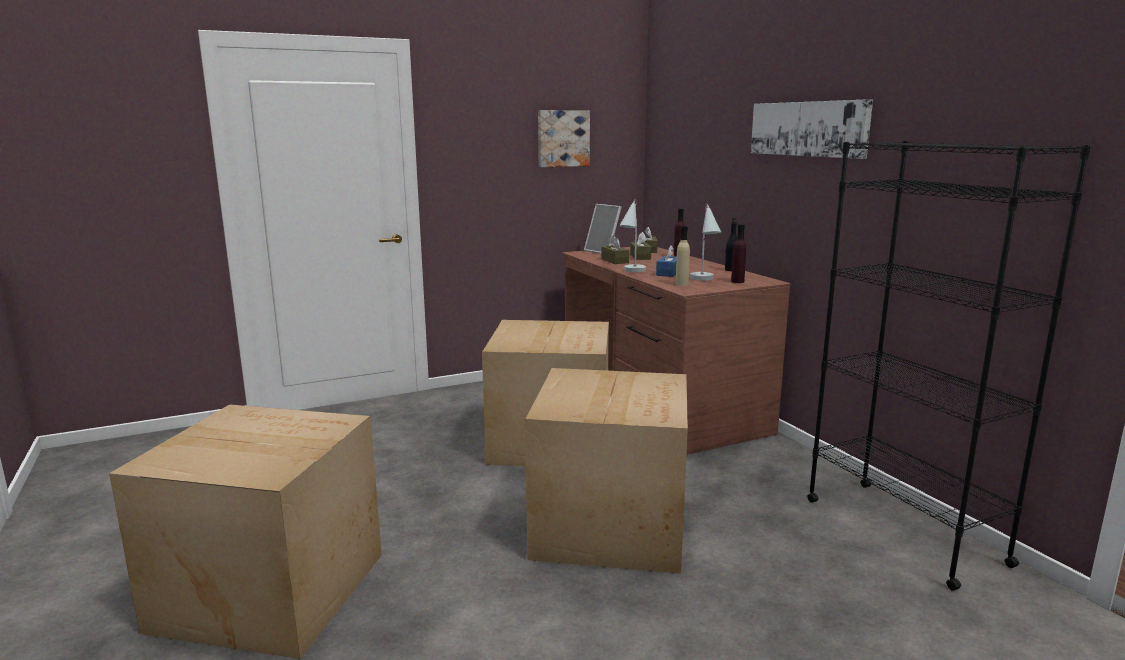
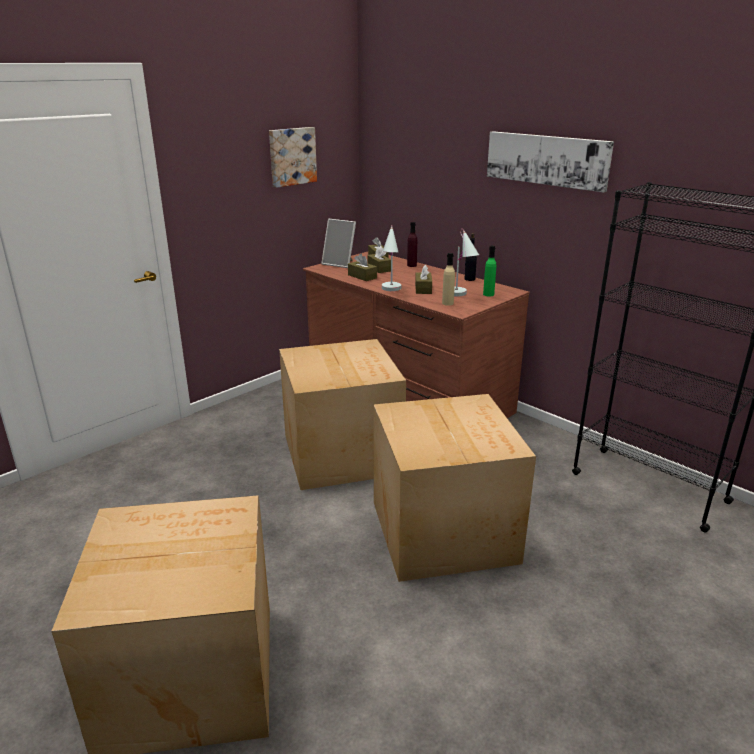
camera: 20 degrees left, 10 degrees up
blue tissue box [656,245,677,277] -> brown tissue box [415,265,432,294]
purple bottle [731,224,746,283] -> green bottle [483,245,496,297]

